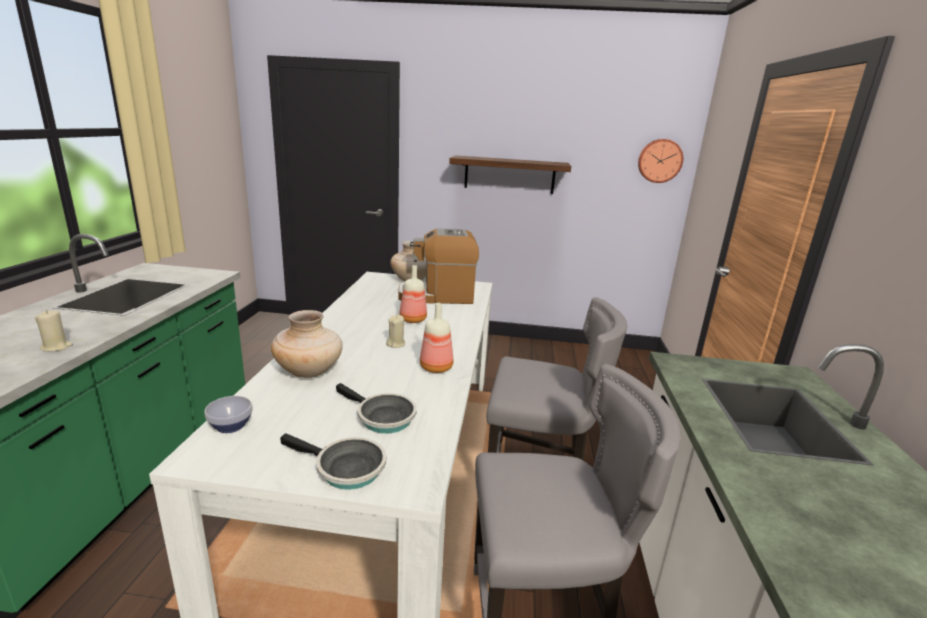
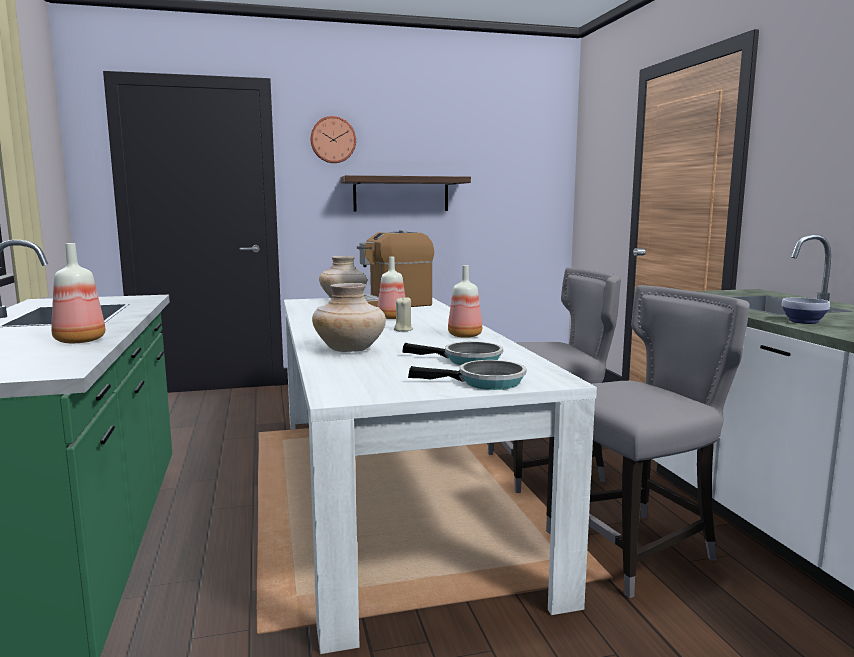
camera: 20 degrees left, 10 degrees down
beige candle [35,310,73,352] -> bottle [51,243,105,343]
bowl [205,396,253,433] -> bowl moved to [782,298,830,324]
wall clock [638,139,683,183] -> wall clock moved to [310,116,356,163]

